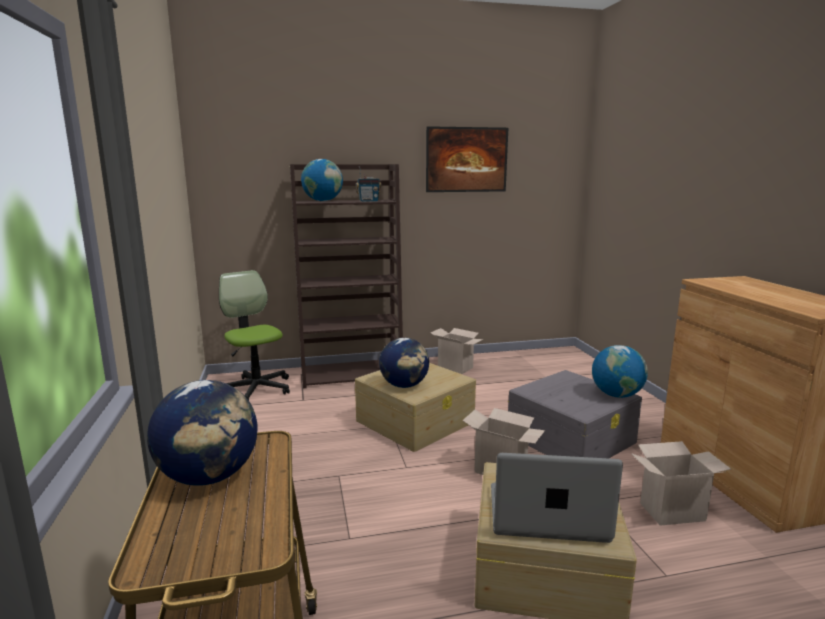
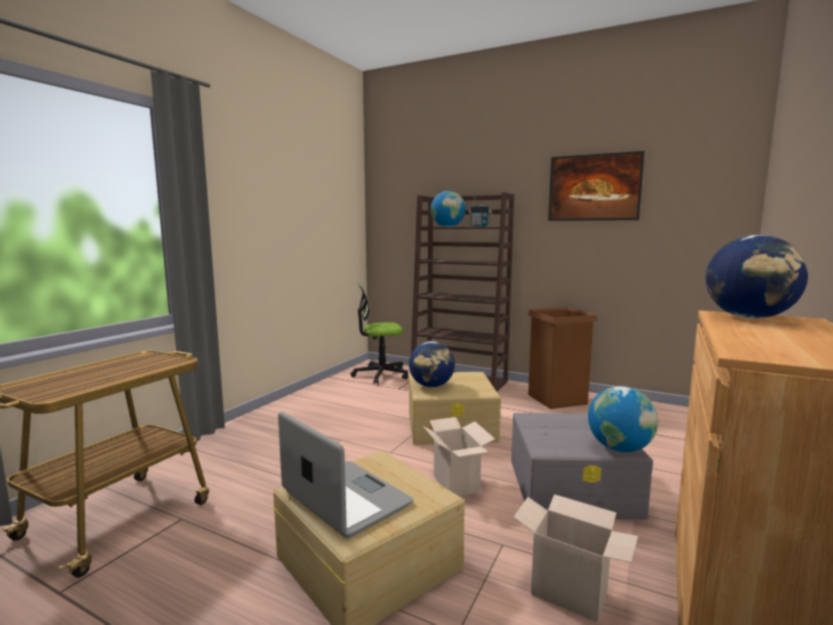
camera: 40 degrees right, 5 degrees down
globe [147,380,258,486] -> globe moved to [706,235,808,319]
office chair [219,270,290,400] -> office chair turned 105 degrees counterclockwise [351,282,408,384]
cardboard box [430,328,483,374] -> brown trash can [528,307,597,409]

